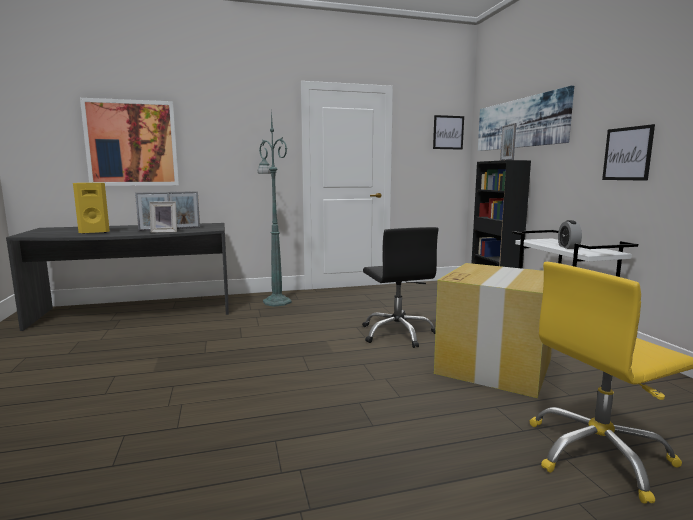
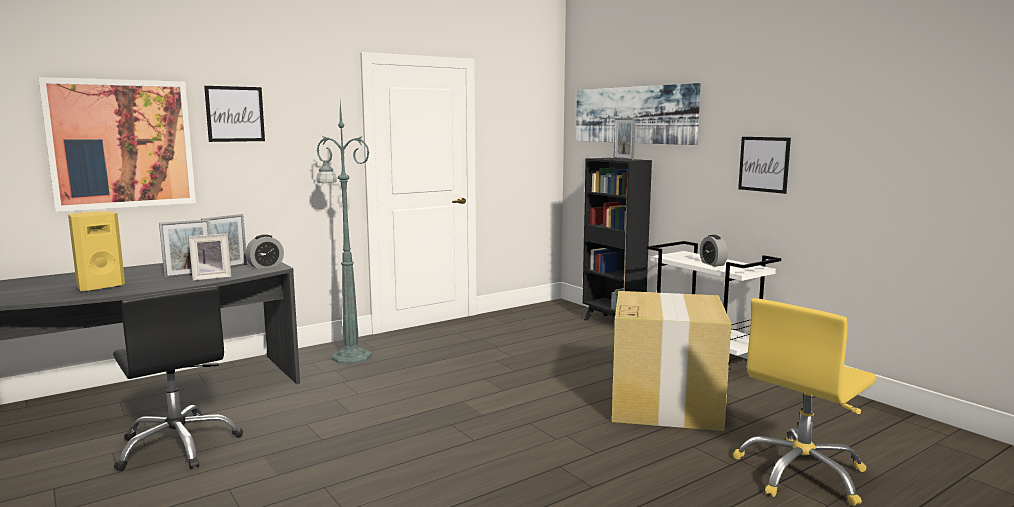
camera: 20 degrees left, 0 degrees up
black office chair [362,227,438,348] -> black office chair moved to [113,286,243,471]
picture [433,115,464,150] -> picture moved to [204,86,265,142]
none -> alarm clock [246,234,284,269]

